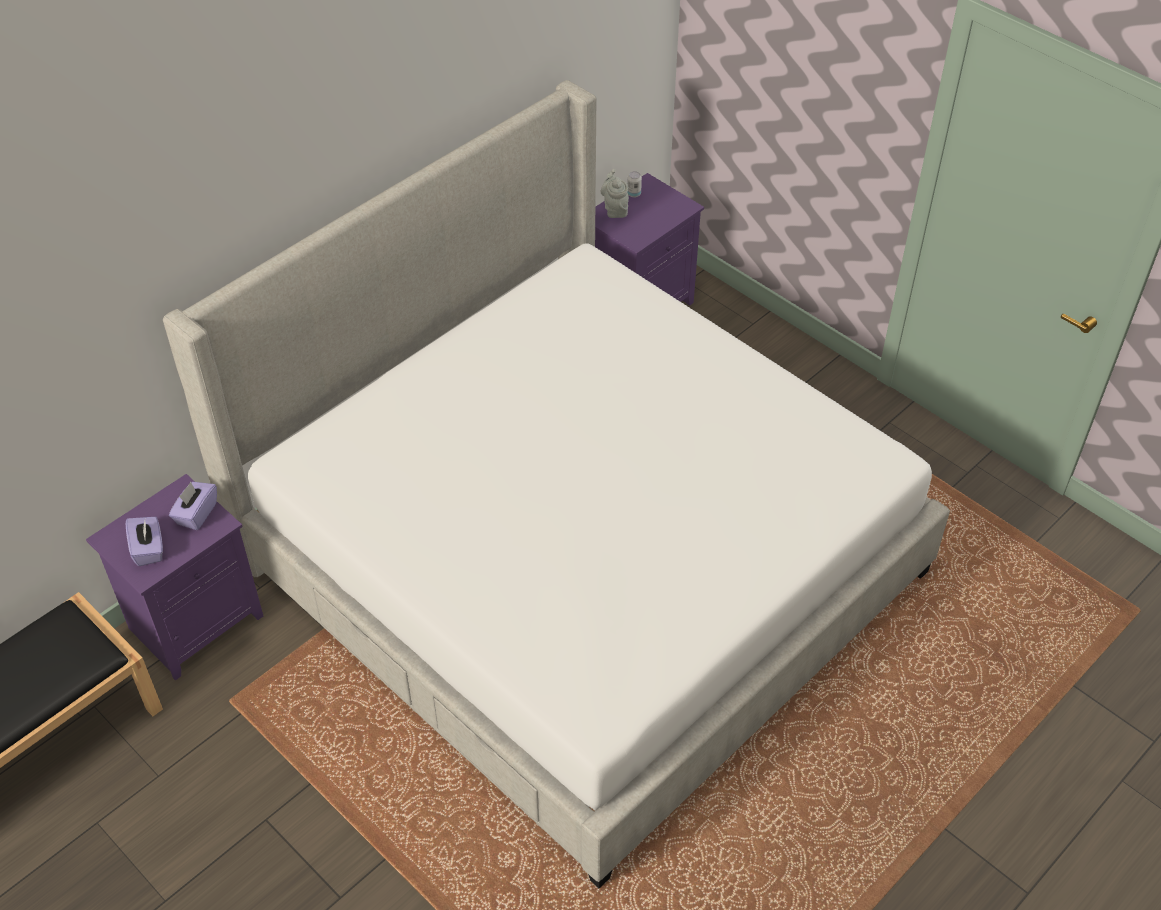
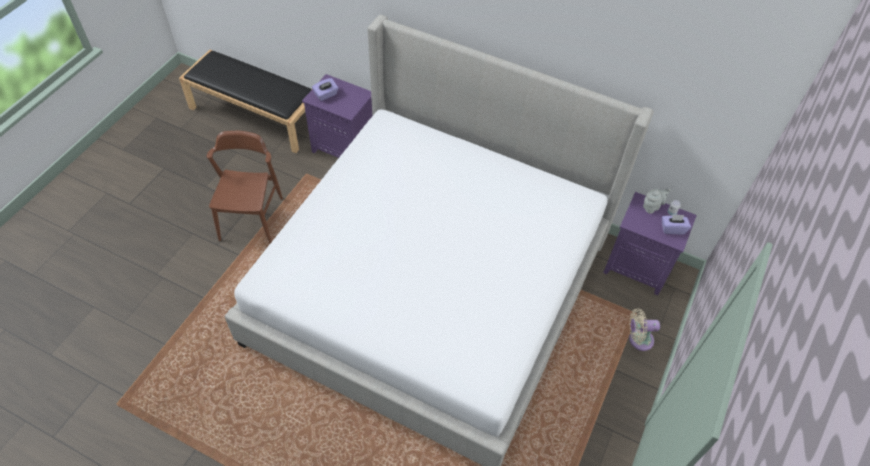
camera: 70 degrees right, 5 degrees up
purple tissue box [169,482,217,530] -> purple tissue box moved to [662,214,691,235]
none -> brown chair [207,131,283,244]
none -> beige fan [629,308,660,351]

